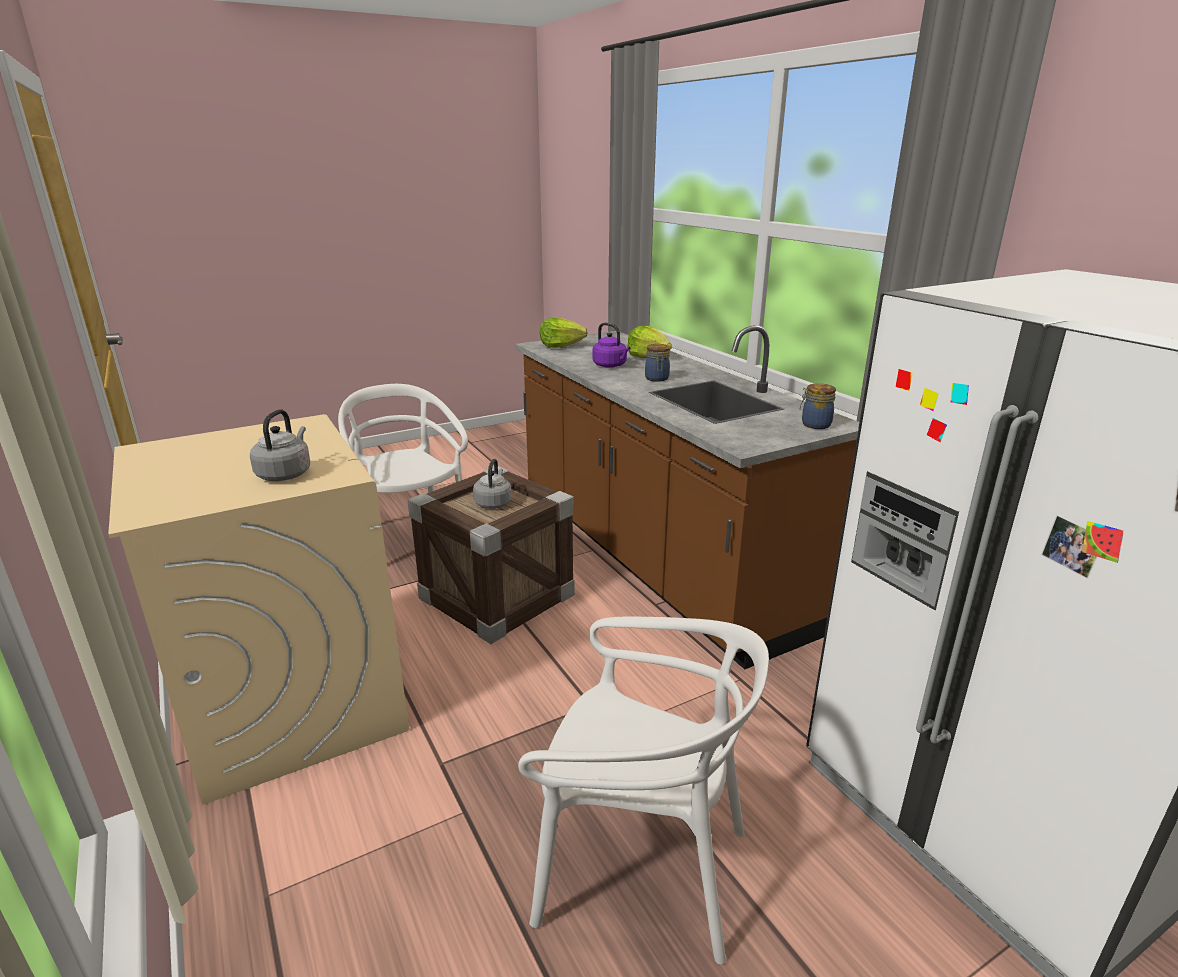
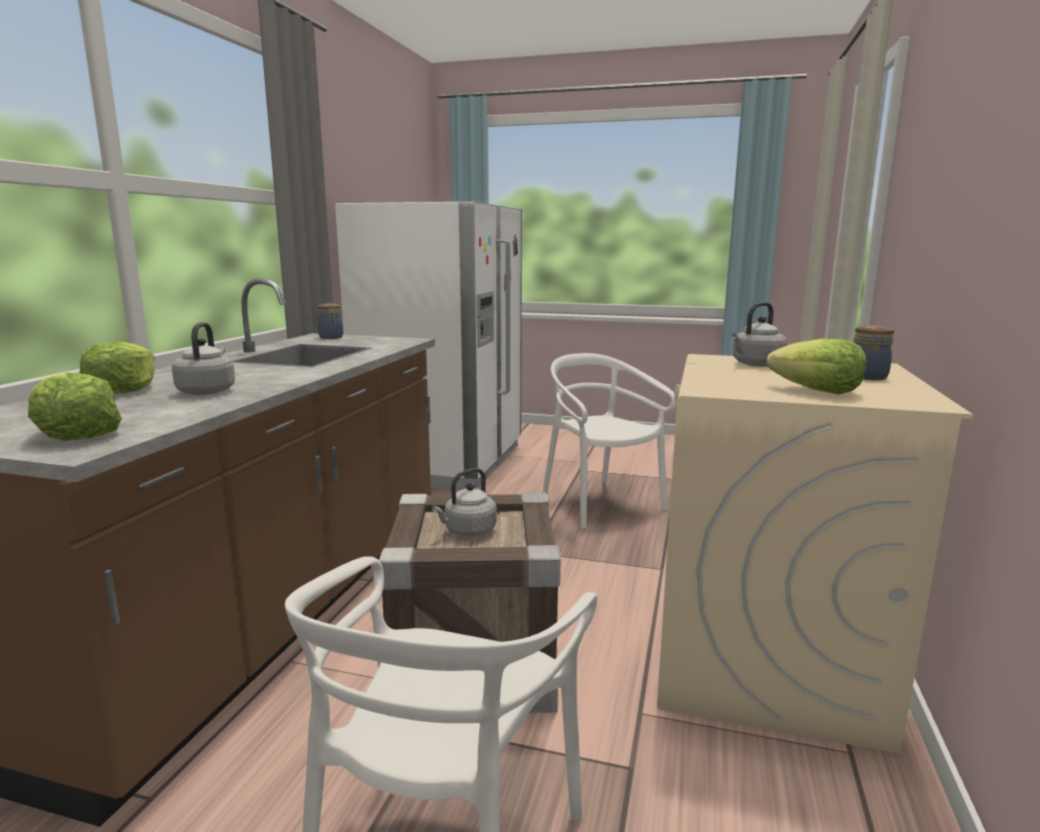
camera: 135 degrees left, 10 degrees down
purple kettle [592,323,630,368] -> grey kettle [172,322,235,395]
jar [645,344,670,382] -> jar moved to [853,325,894,380]
none -> lettuce [767,339,867,395]

